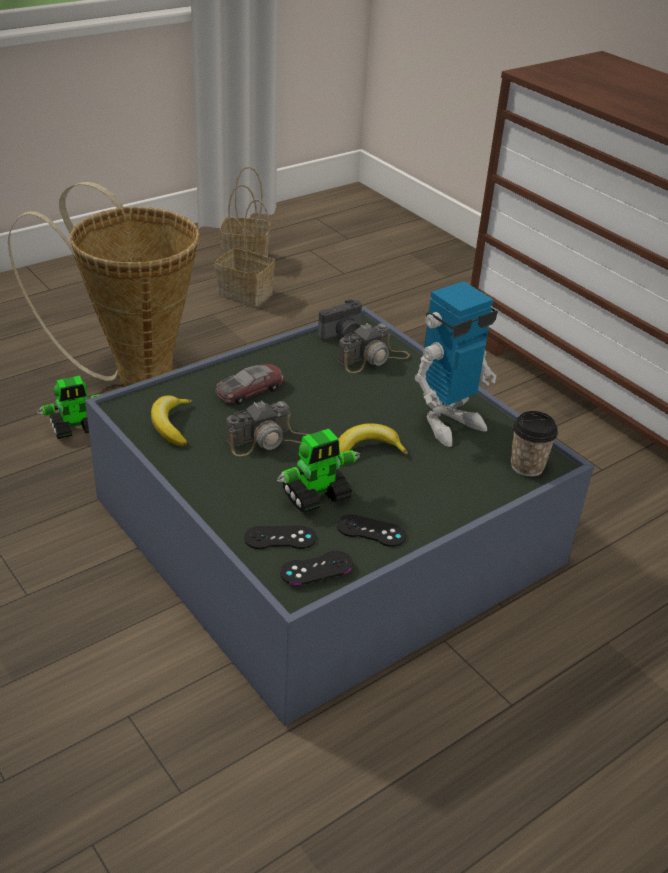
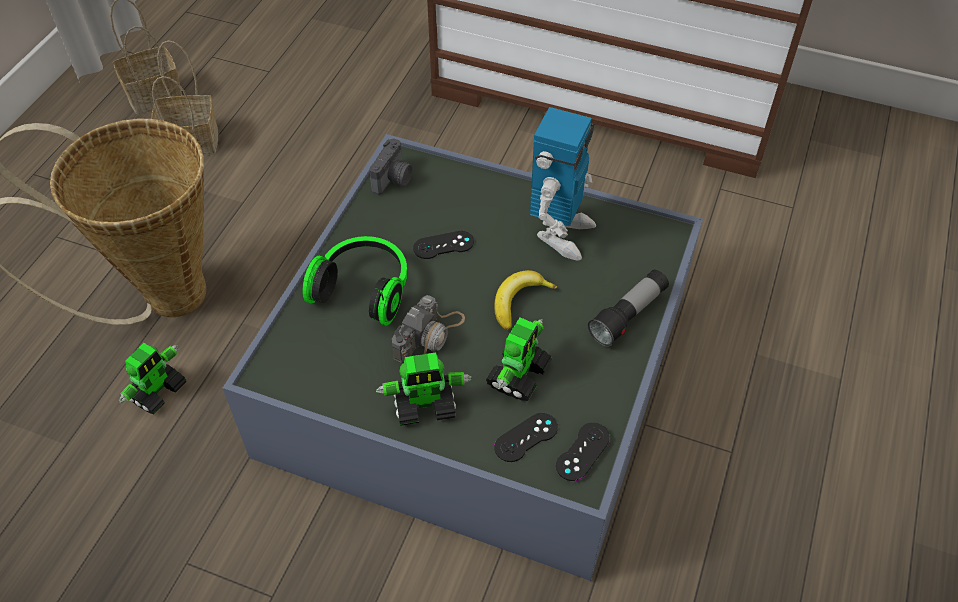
camera: 30 degrees left, 15 degrees up
banana [151,395,192,446] -> none
toy car [215,364,284,405] -> headphones [302,236,407,326]
black game controller [337,514,406,547] -> black game controller moved to [413,231,474,259]
camera [338,323,410,373] -> none
cup [511,411,558,477] -> none
none -> toy robot [376,352,472,426]
none -> flashlight [588,270,669,347]

